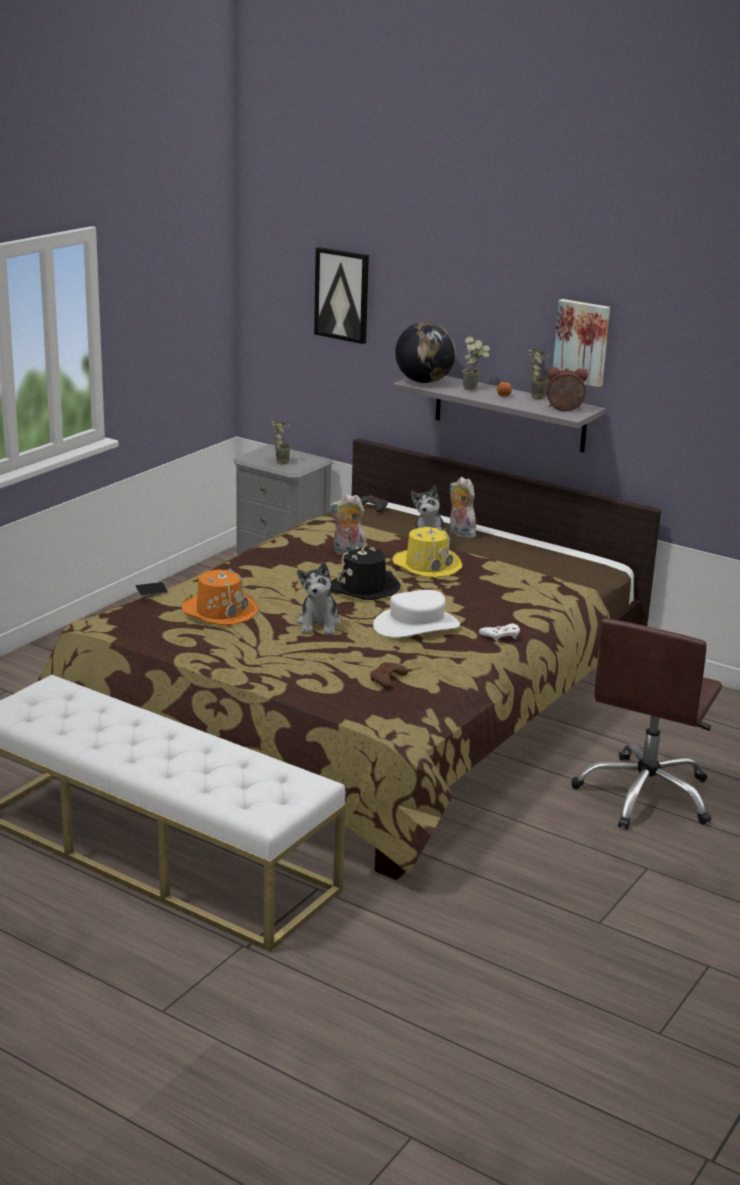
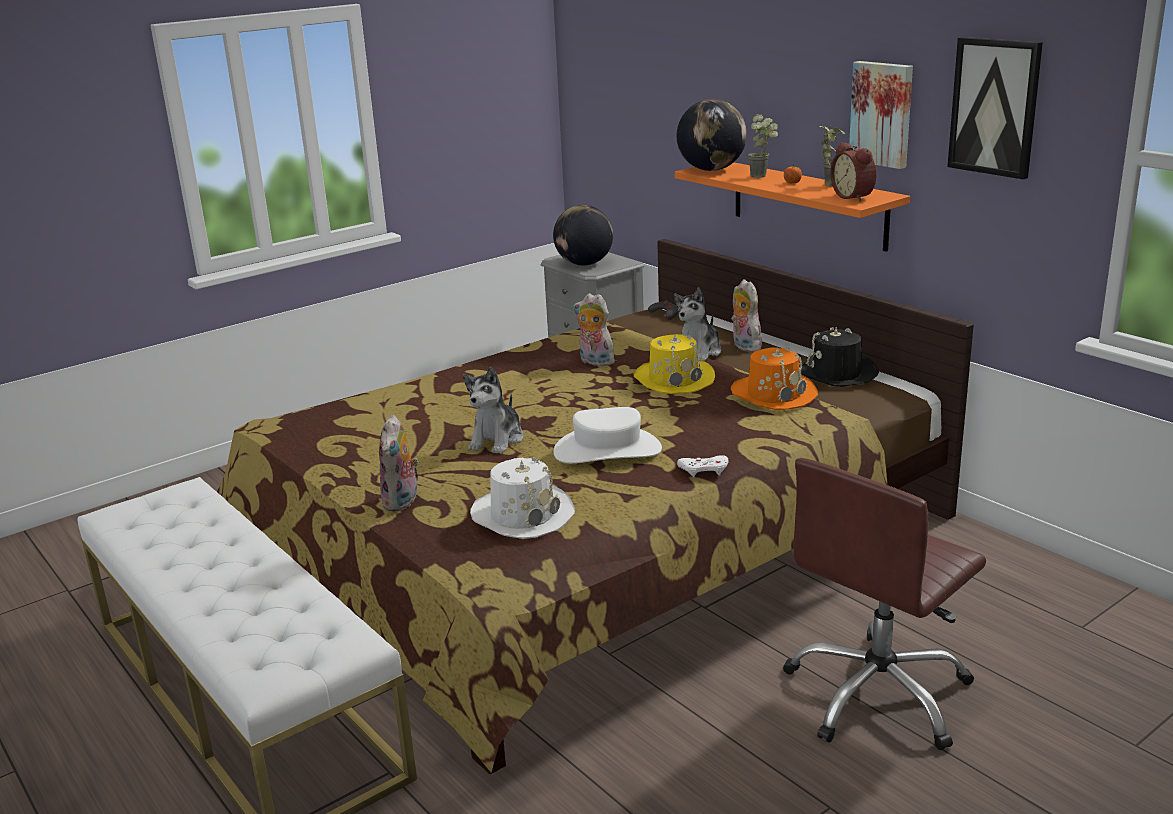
camera: 20 degrees right, 0 degrees up
phone [135,582,168,596] -> none
orange hat [181,569,259,626] -> orange hat moved to [731,347,818,410]
potted plant [271,420,291,465] -> globe [553,205,613,266]
picture [314,247,369,344] -> picture moved to [947,37,1043,179]
black hat [330,546,401,600] -> black hat moved to [799,327,879,387]
brown game controller [370,662,408,689] -> white hat [470,457,575,539]
grey shelf [393,376,606,452] -> orange shelf [675,163,910,252]
alarm clock [547,367,588,411] -> alarm clock turned 135 degrees counterclockwise [830,142,876,202]
none -> plush toy [379,414,419,511]

